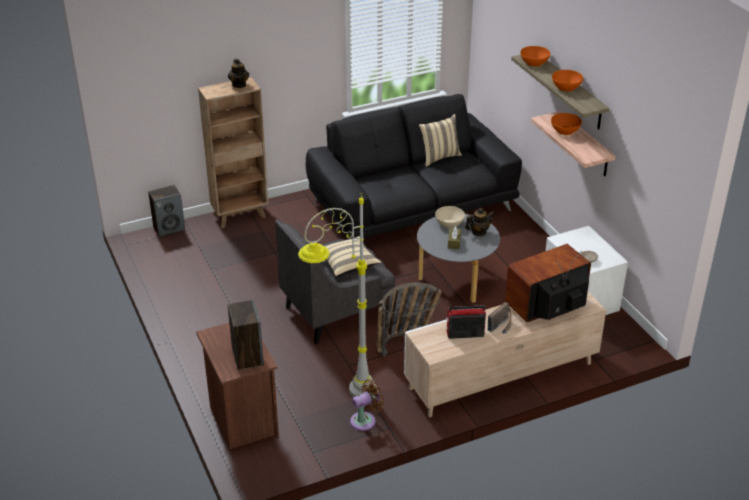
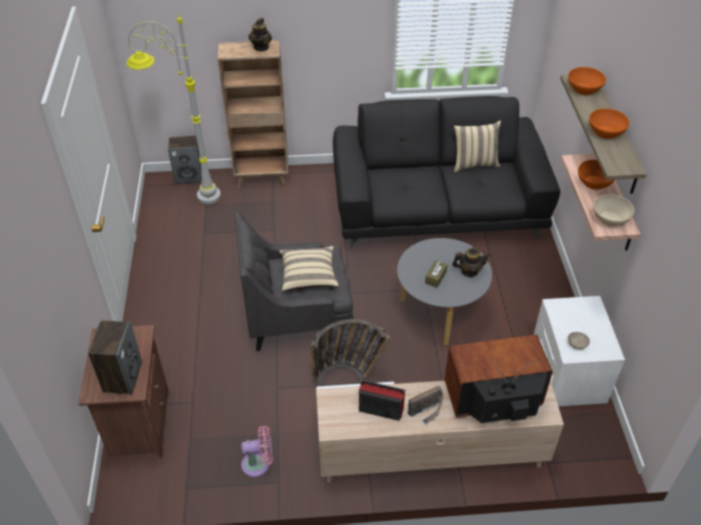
camera: 20 degrees right, 10 degrees up
grey floor lamp [298,193,376,397] -> grey floor lamp moved to [127,13,221,204]
brown fan [350,380,384,431] -> pink fan [241,426,273,478]
beige bowl [435,206,465,228] -> beige bowl moved to [593,194,634,226]

